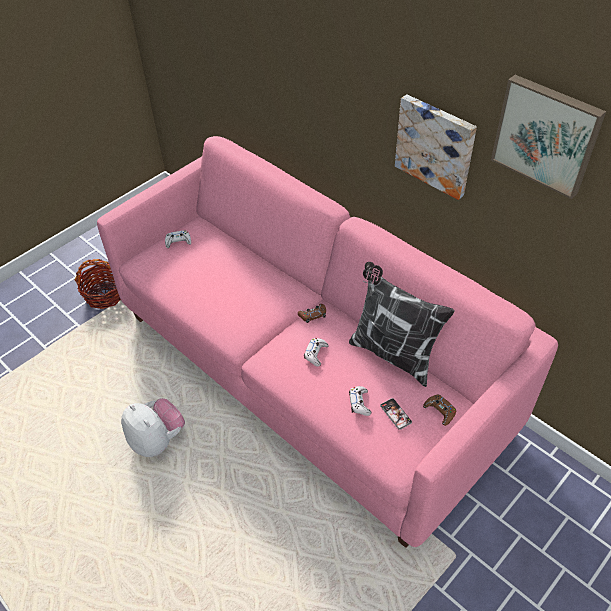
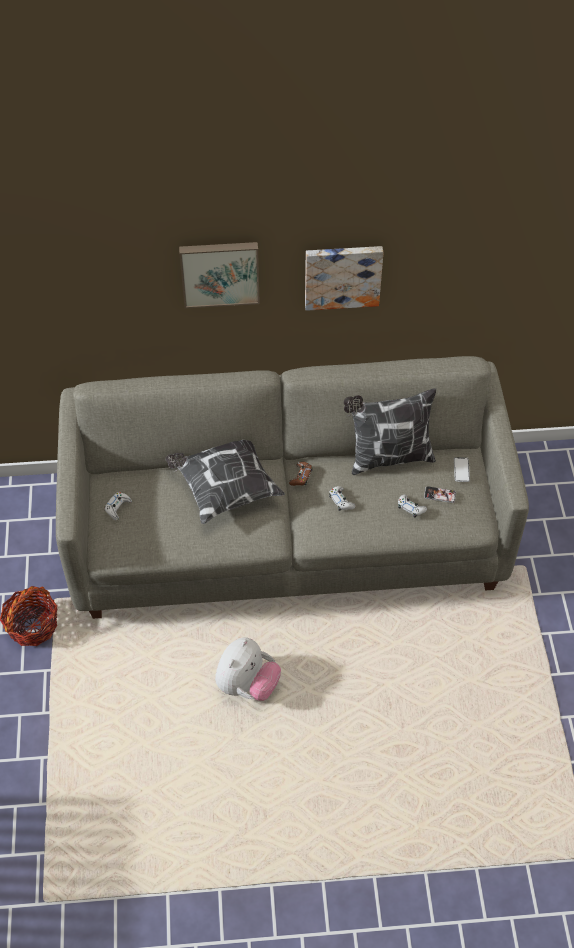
camera: 50 degrees left, 5 degrees up
pink sofa [97,136,558,548] -> grey sofa [56,356,529,619]
plush toy [121,398,185,457] -> plush toy turned 120 degrees clockwise [215,637,281,701]
brown game controller [423,395,456,426] -> phone [454,457,470,482]
picture [491,75,606,199] -> picture moved to [179,242,260,309]
none -> pillow [165,440,285,524]

